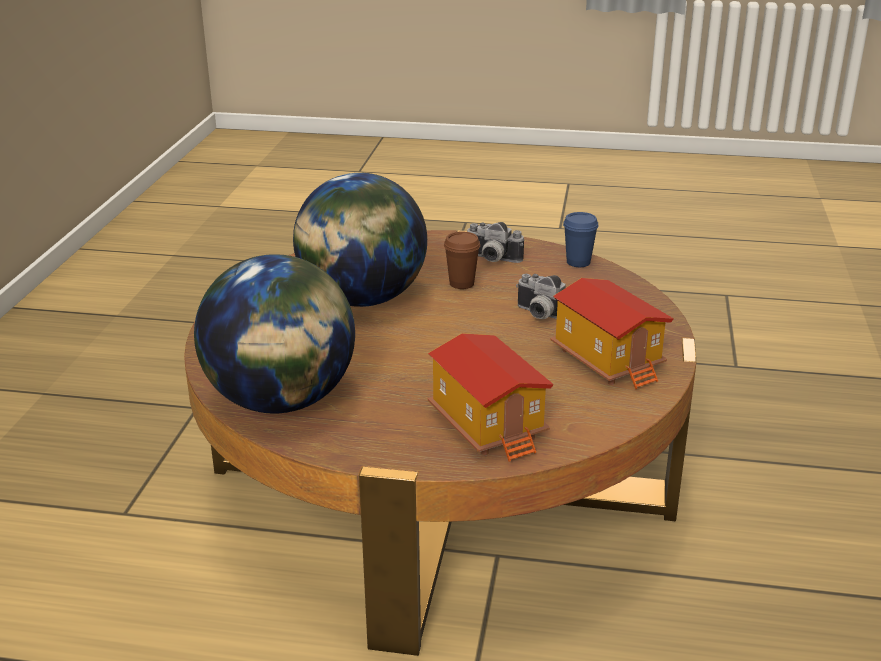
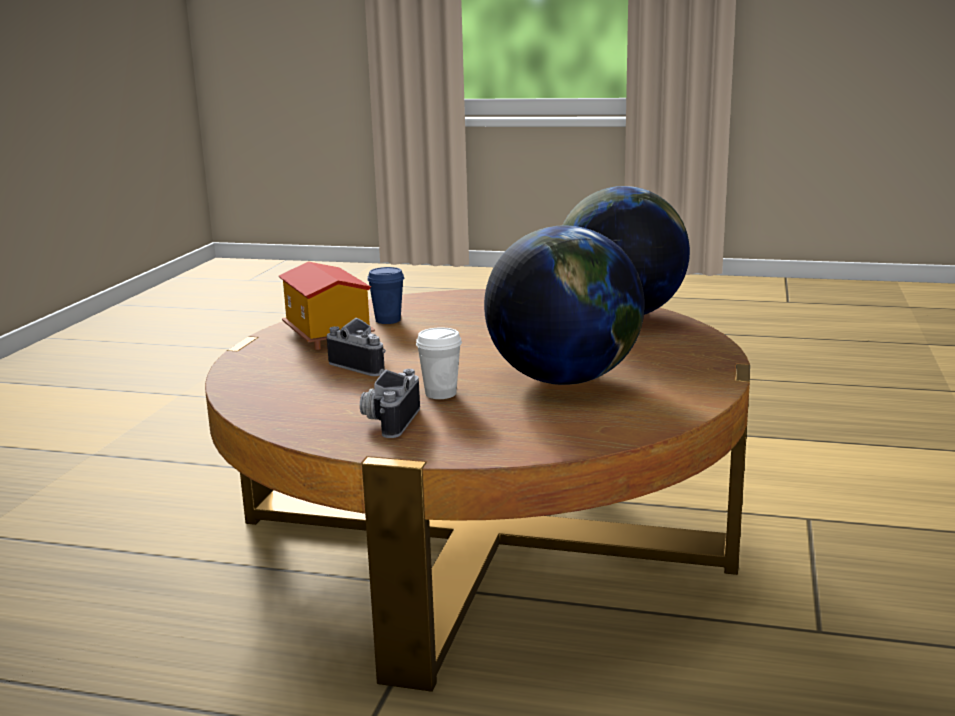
camera: 175 degrees left, 10 degrees down
toy house [428,333,554,462] -> none
brown cup [444,232,480,289] -> white cup [416,327,462,399]
camera [467,222,524,263] -> camera turned 105 degrees counterclockwise [360,369,420,438]
blue cup [563,212,599,267] -> blue cup moved to [367,267,404,324]

